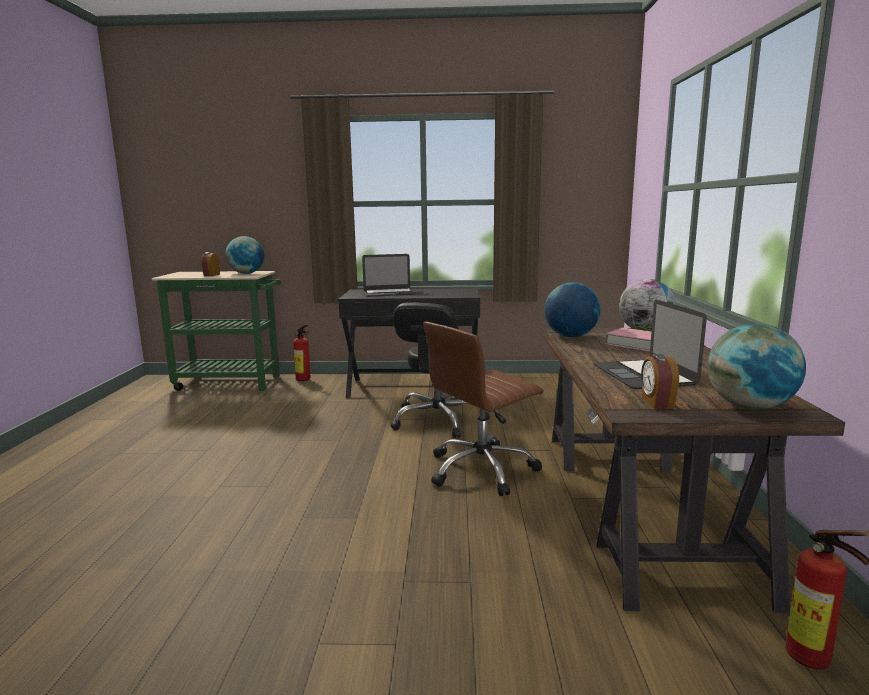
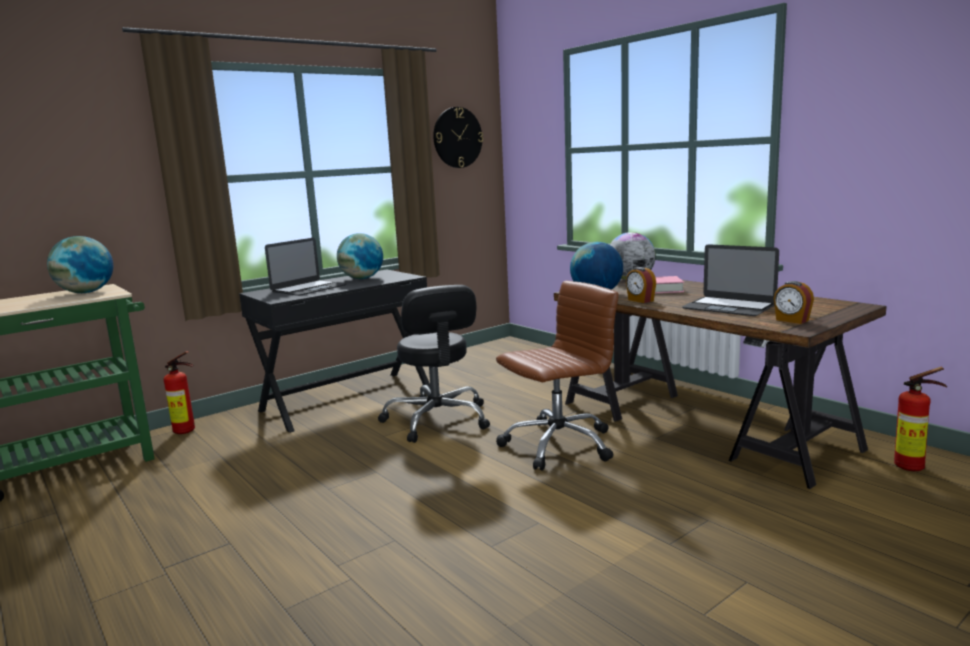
camera: 40 degrees left, 0 degrees up
alarm clock [201,252,220,276] -> alarm clock moved to [626,267,656,303]
brown office chair [424,322,544,496] -> brown office chair turned 135 degrees counterclockwise [496,281,619,471]
globe [707,324,806,410] -> globe moved to [337,233,383,279]
none -> wall clock [433,107,483,168]

